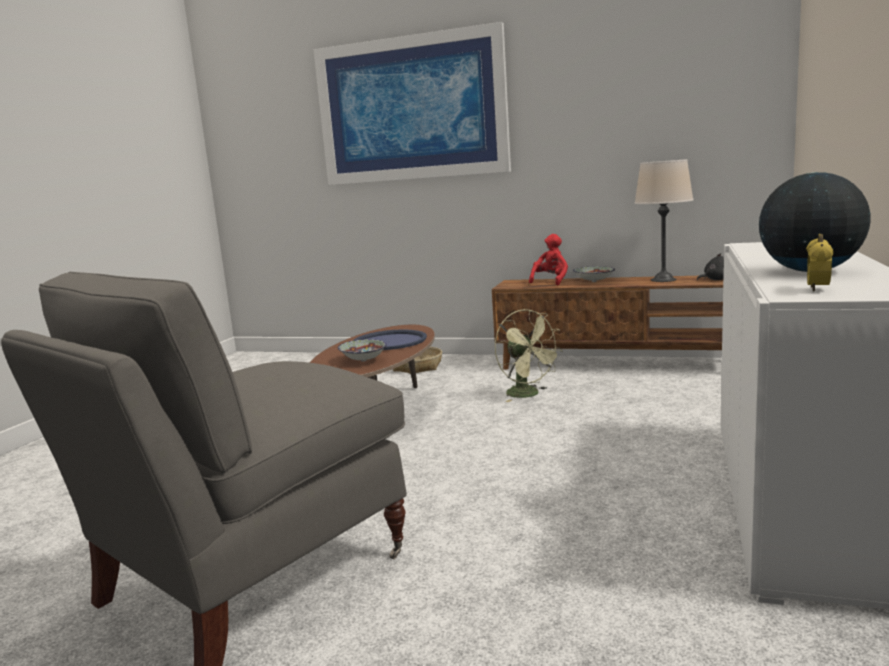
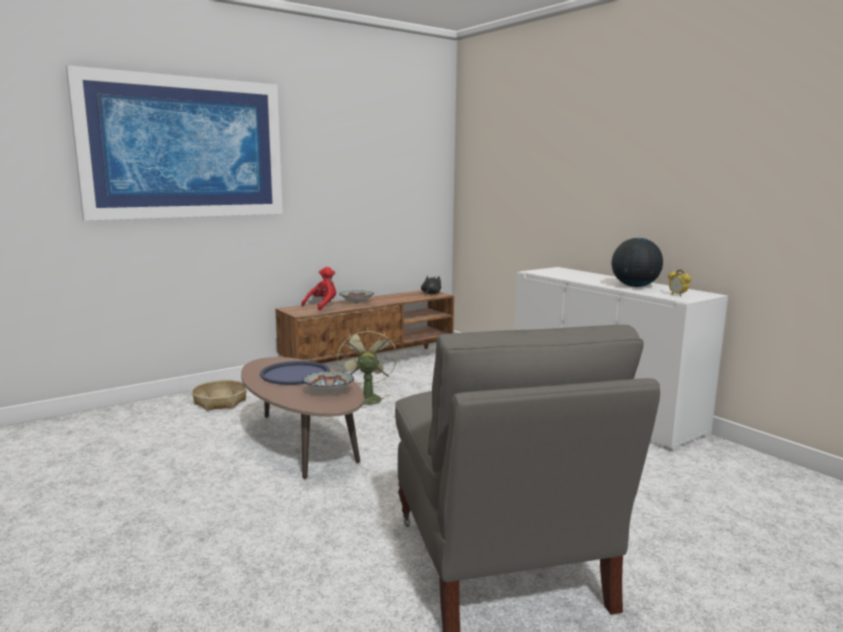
camera: 55 degrees left, 0 degrees up
green fan [495,309,563,402] -> green fan turned 105 degrees counterclockwise [337,327,397,408]
red plush toy [529,234,568,285] -> red plush toy turned 60 degrees clockwise [301,267,336,311]
beige table lamp [634,159,693,282] -> none

